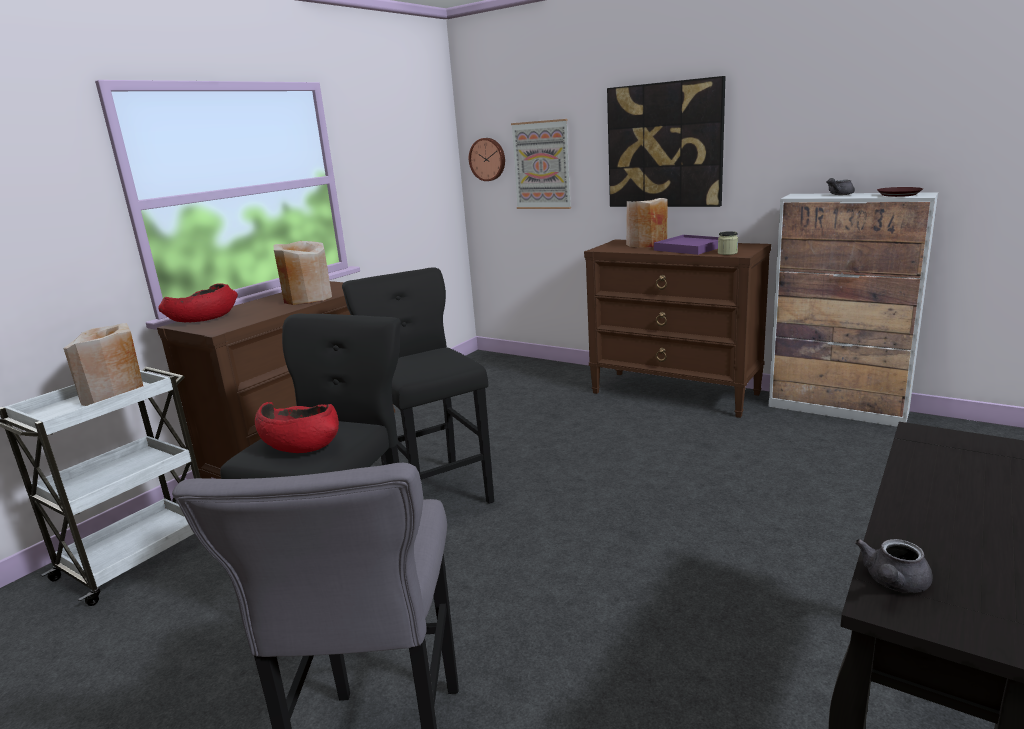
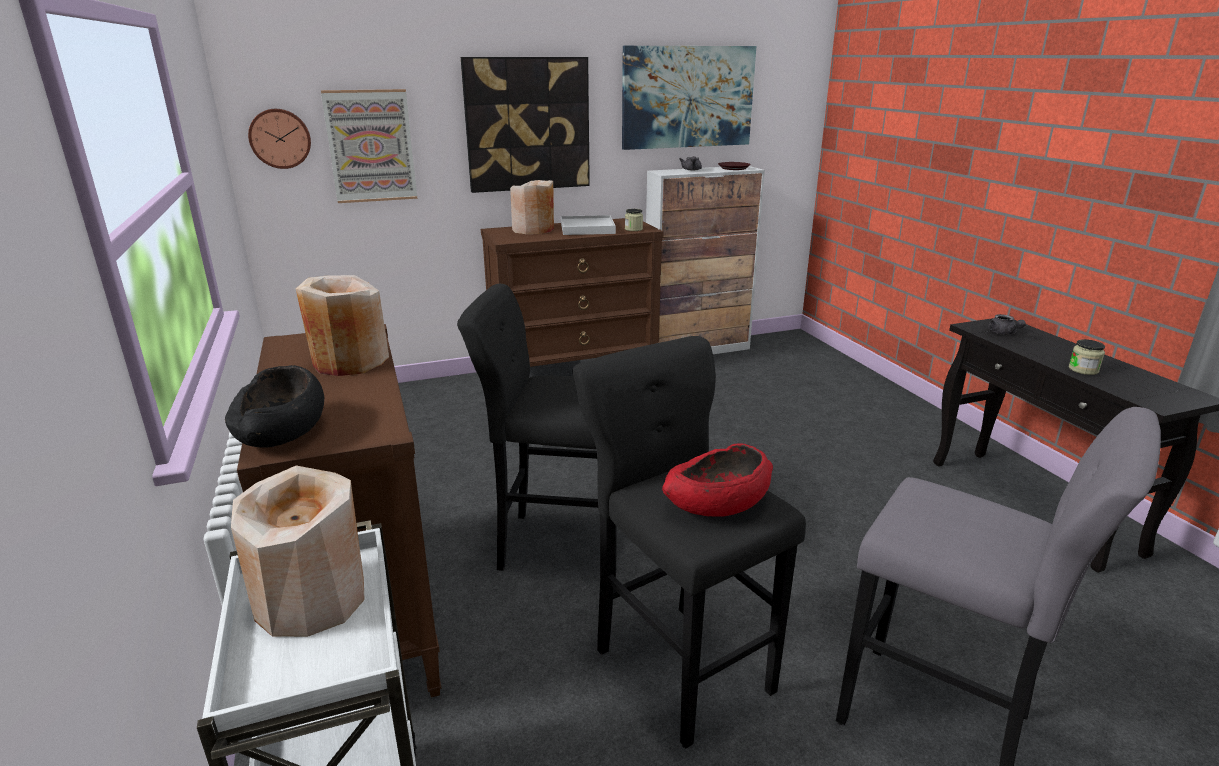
camera: 55 degrees left, 5 degrees up
red bowl [158,284,238,322] -> black bowl [225,365,324,448]
purple tray [654,235,718,255] -> white tray [561,215,616,235]
grey teapot [855,539,933,593] -> grey teapot moved to [988,314,1026,335]
none -> picture [622,46,756,150]
none -> jar [1068,339,1105,375]

